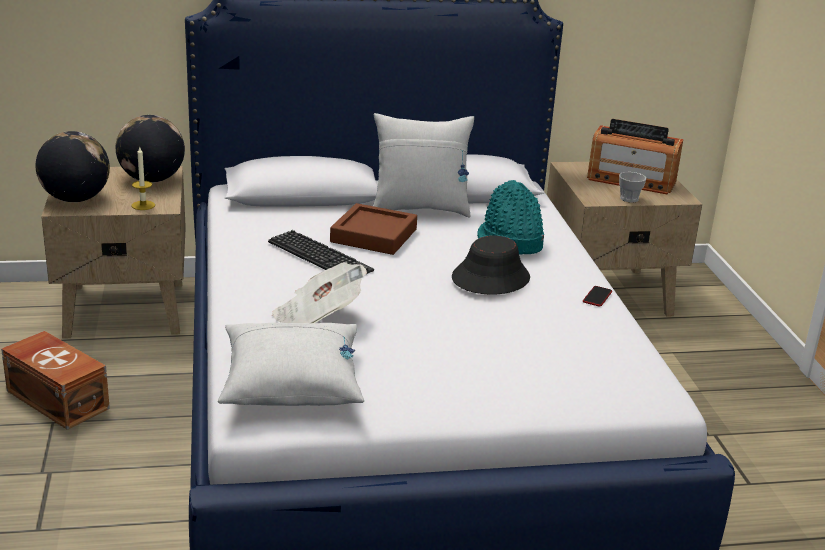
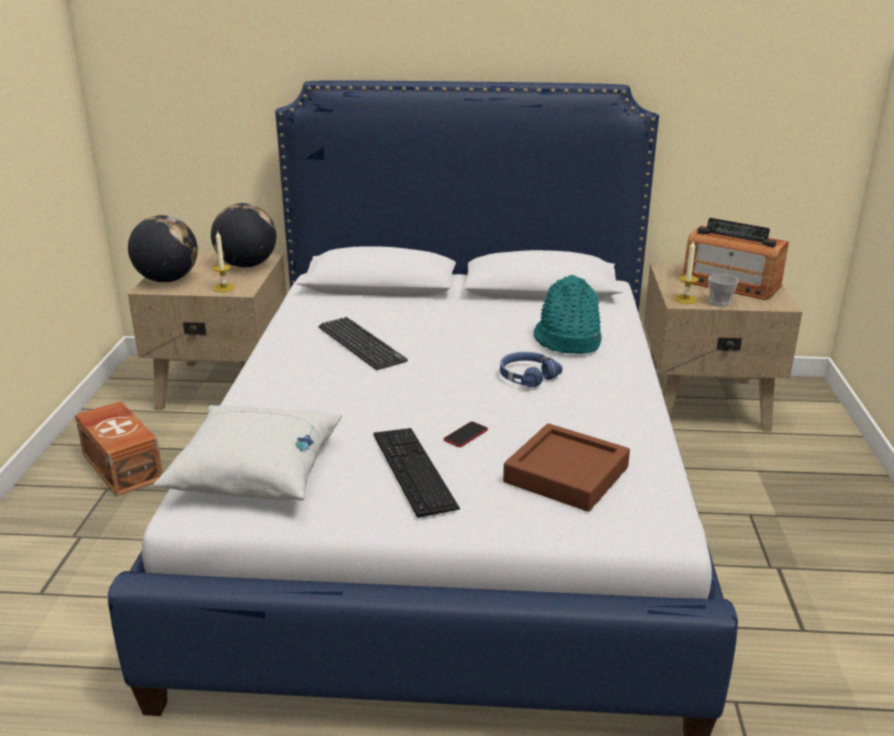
camera: 15 degrees right, 0 degrees up
newspaper [272,262,367,323] -> none
brown tray [330,203,417,255] -> brown tray moved to [503,423,630,512]
grey pillow [373,113,474,217] -> none
black hat [452,236,530,295] -> blue headphones [500,352,562,387]
phone [583,286,612,307] -> phone moved to [443,422,488,447]
none -> keyboard [374,428,460,518]
none -> candle [674,240,699,304]

